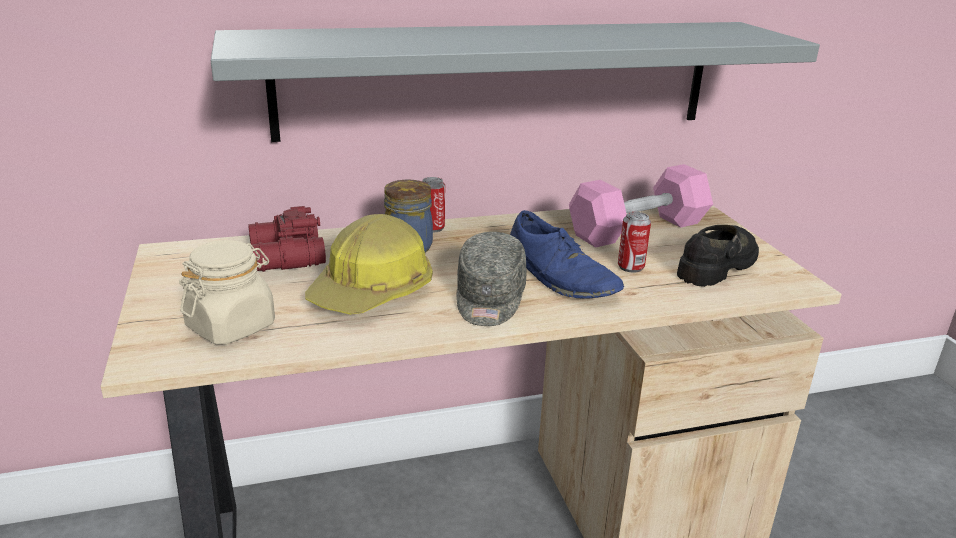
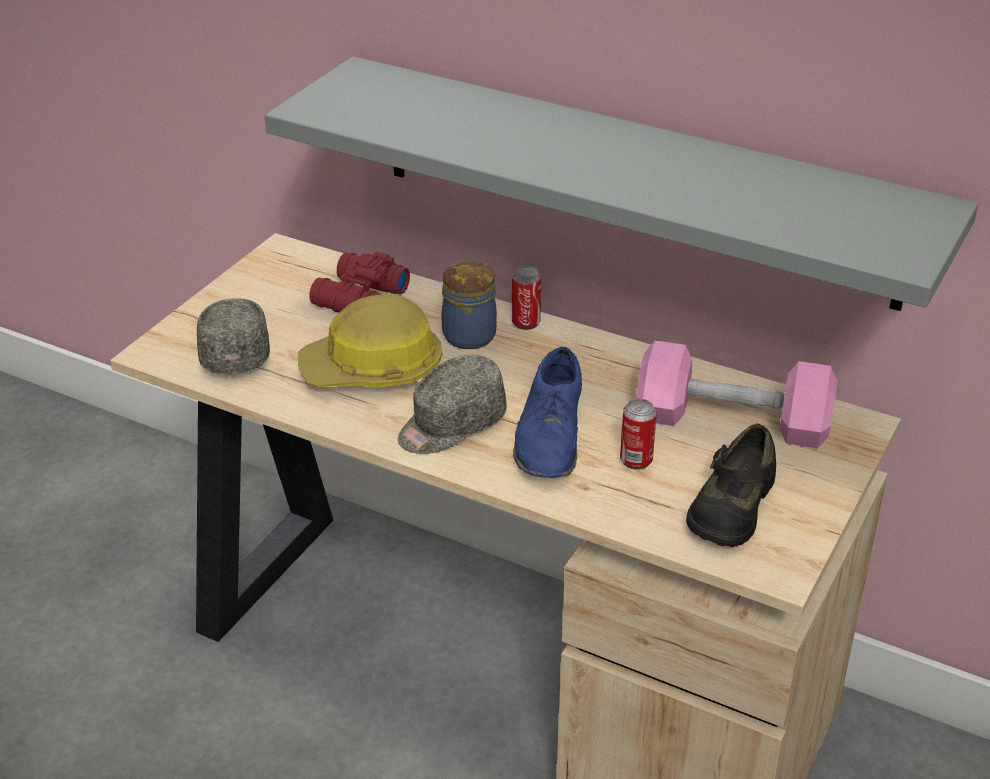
camera: 45 degrees right, 10 degrees up
beige jar [179,240,275,344] -> grey cap [197,298,270,374]
black shoe [677,225,759,287] -> black shoe turned 120 degrees clockwise [686,424,776,547]

